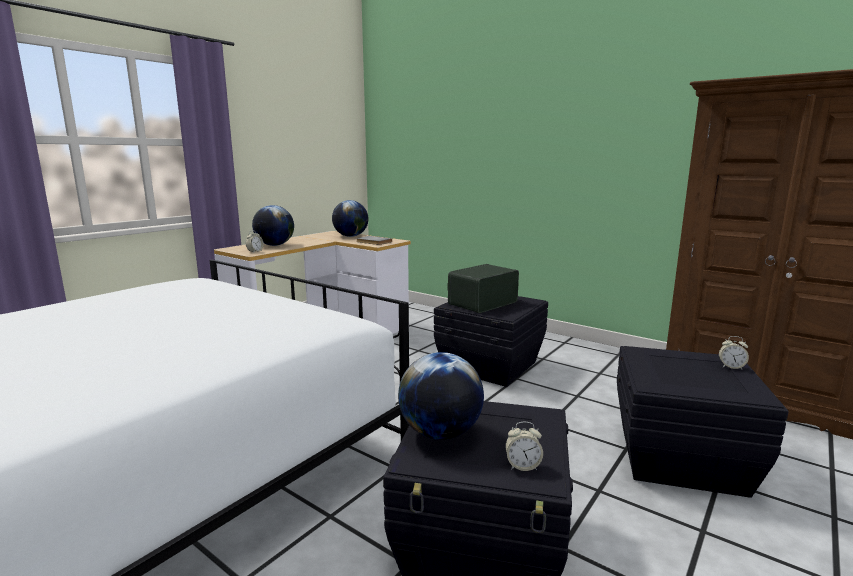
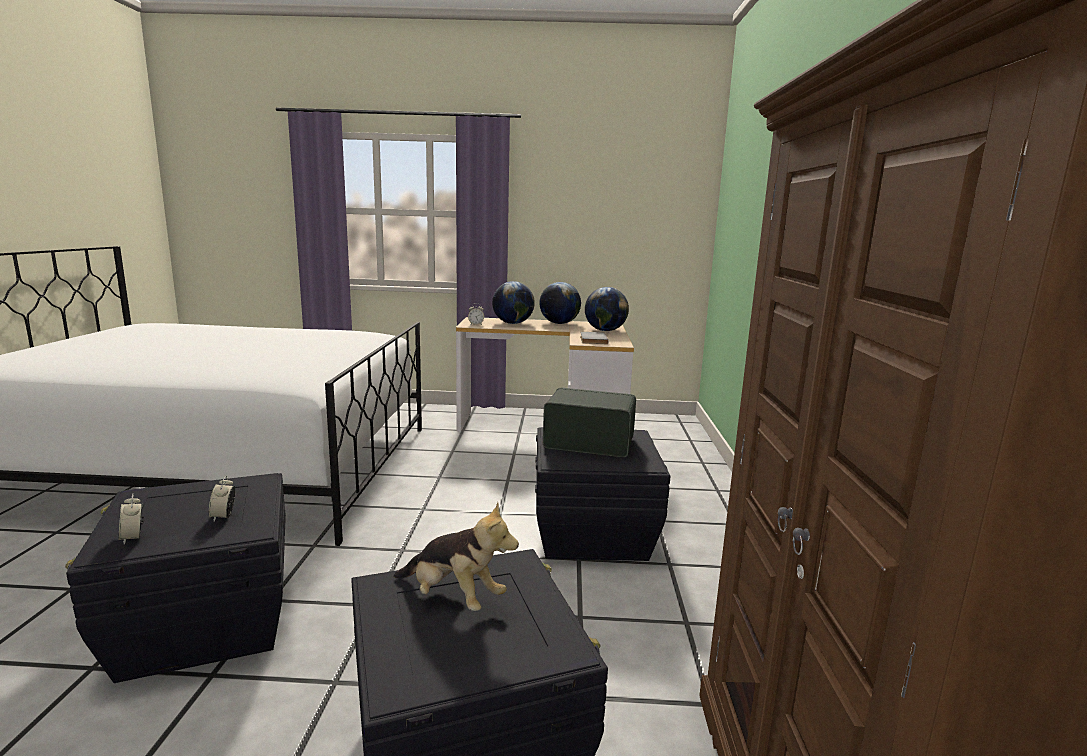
camera: 55 degrees right, 0 degrees up
globe [398,352,484,440] -> globe moved to [539,282,581,324]
alarm clock [719,336,749,369] -> alarm clock moved to [209,475,235,522]
none -> plush toy [393,502,519,611]

